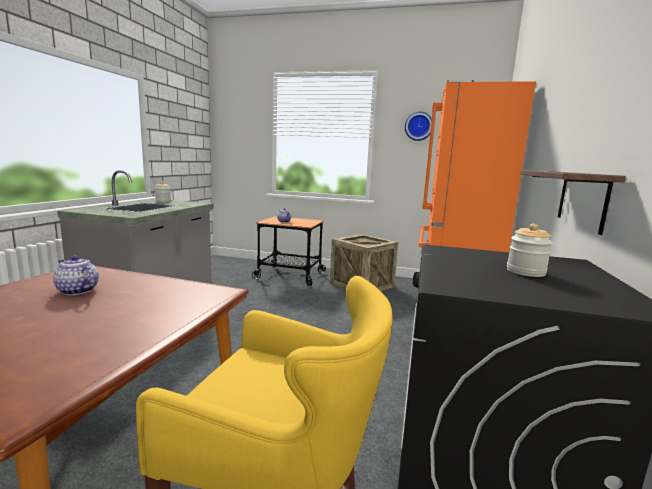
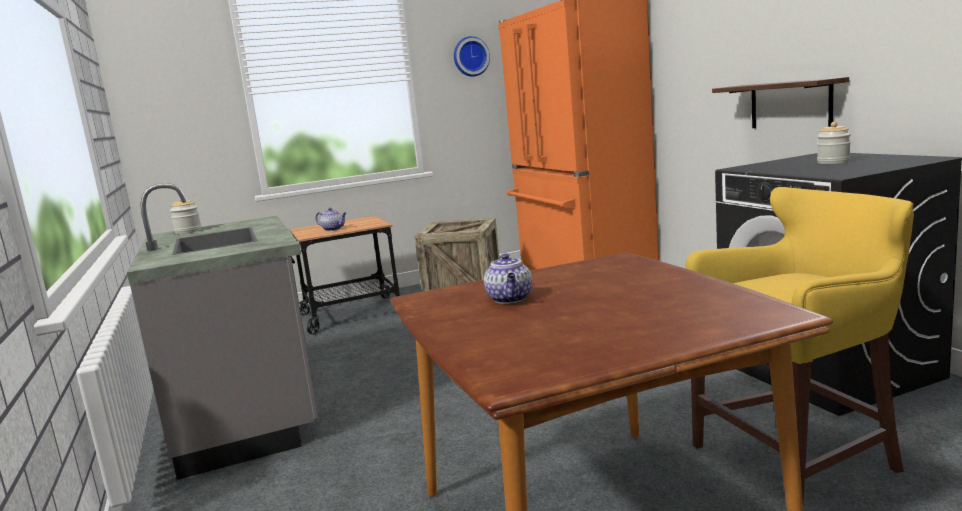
camera: 35 degrees left, 0 degrees up
teapot [53,255,99,295] -> teapot turned 90 degrees counterclockwise [484,254,532,304]

